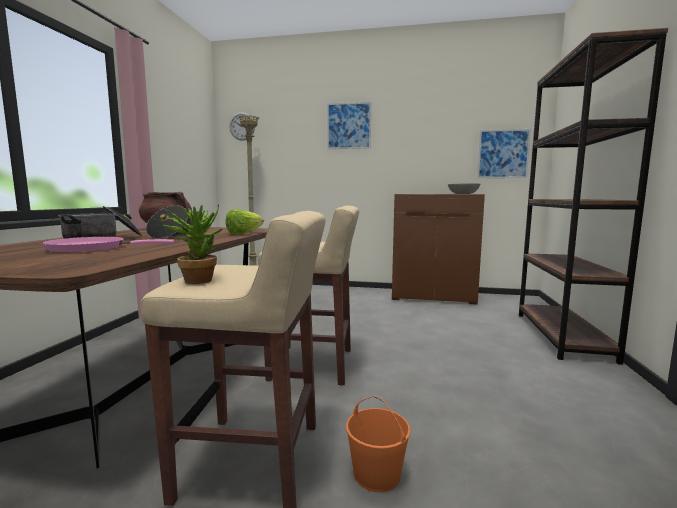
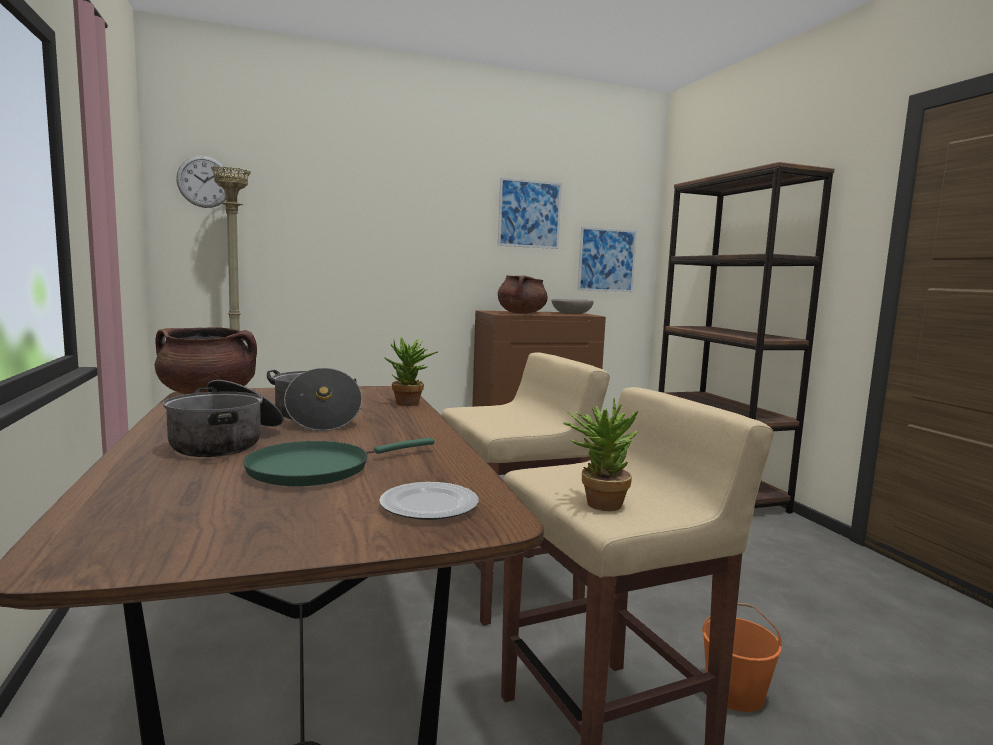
camera: 30 degrees left, 0 degrees up
pink frying pan [42,237,174,252] -> green frying pan [243,438,435,486]
lettuce [225,209,264,235] -> potted plant [384,337,438,406]
picture [327,102,371,149] -> picture moved to [498,177,562,249]
none -> plate [379,482,479,520]
none -> brown cooking pot [498,275,548,314]

